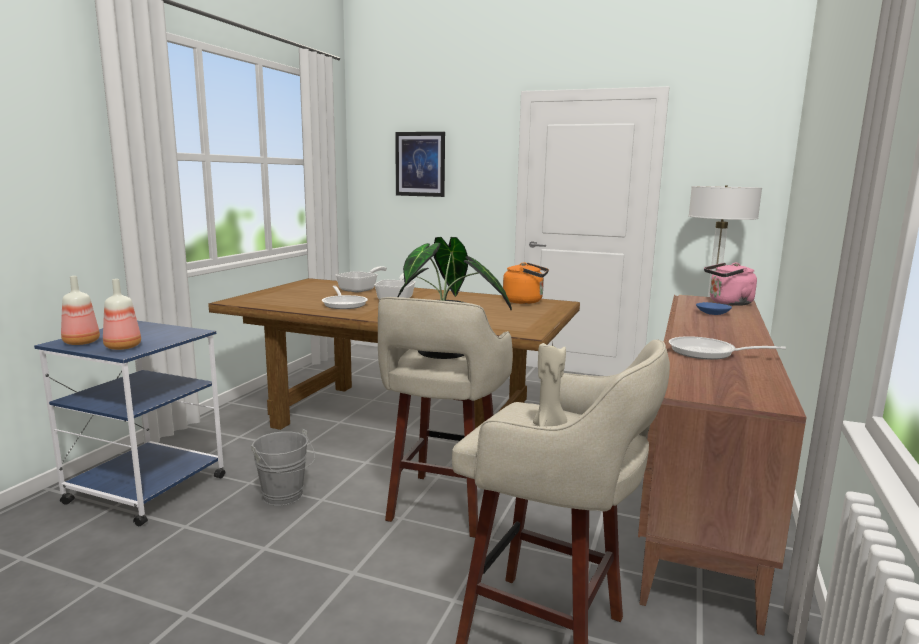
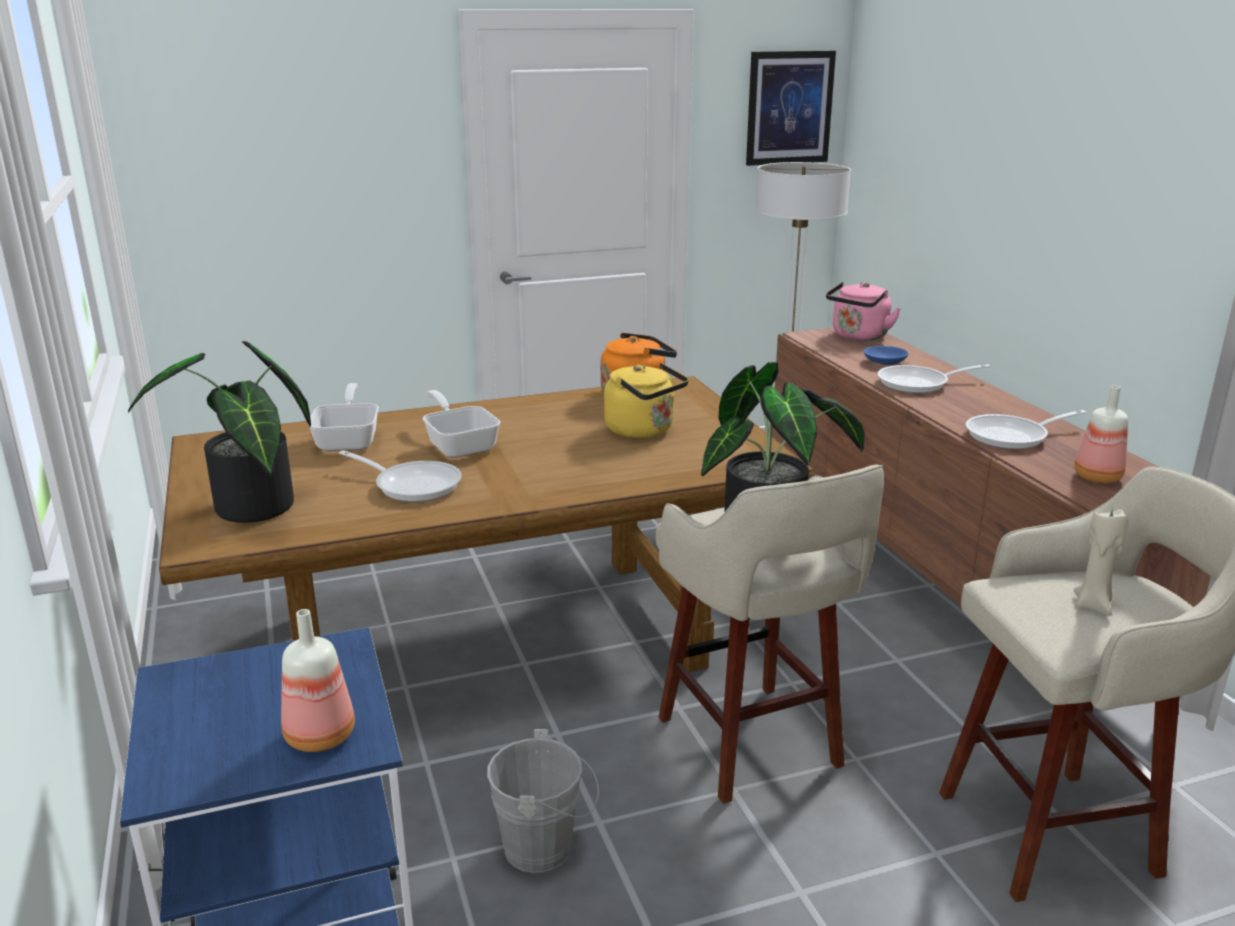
camera: 40 degrees left, 10 degrees up
bottle [61,276,100,345] -> bottle moved to [1074,386,1128,483]
picture [395,132,445,197] -> picture moved to [746,51,836,166]
none -> potted plant [128,341,311,523]
none -> yellow kettle [604,363,689,438]
none -> frying pan [877,364,990,393]

